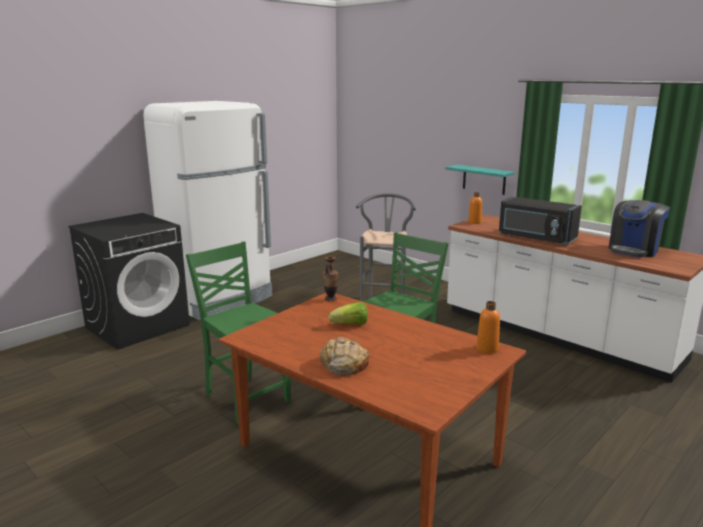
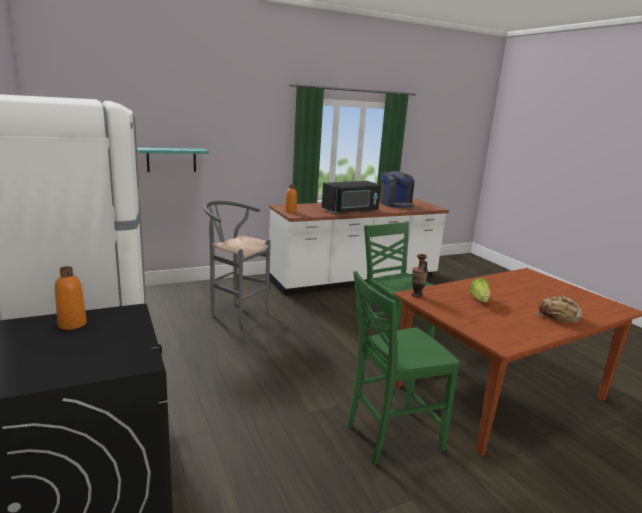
camera: 70 degrees left, 0 degrees up
turquoise shelf [445,165,515,195] -> turquoise shelf moved to [137,148,209,172]
orange bottle [476,301,500,354] -> orange bottle moved to [55,266,87,330]

